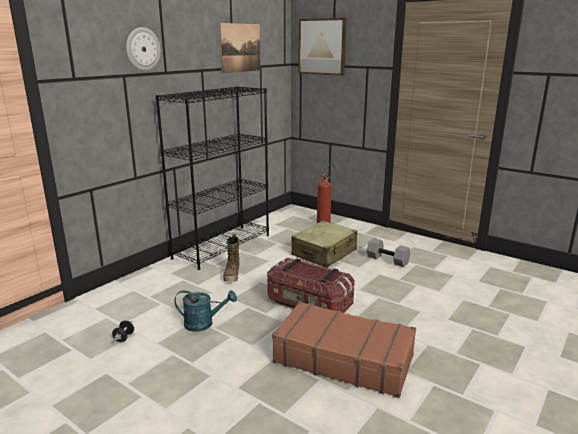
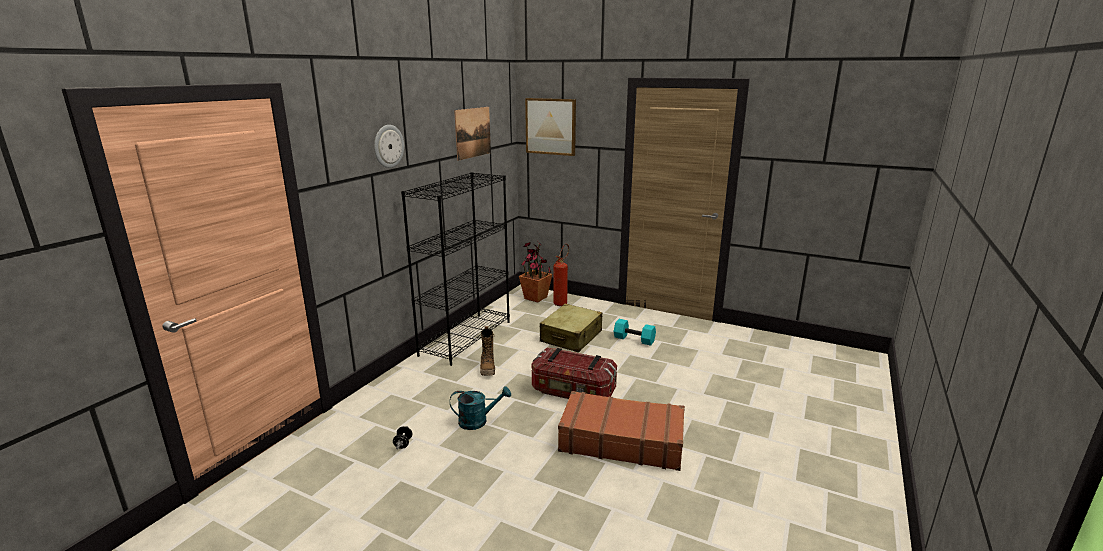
camera: 10 degrees left, 0 degrees up
grey dumbbell [367,238,411,267] -> turquoise dumbbell [613,319,656,346]
none -> potted plant [519,242,552,303]

